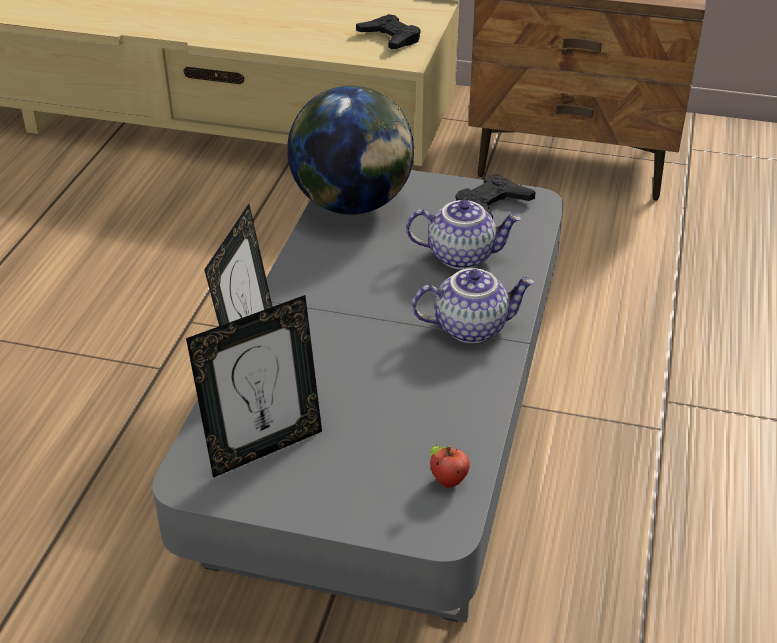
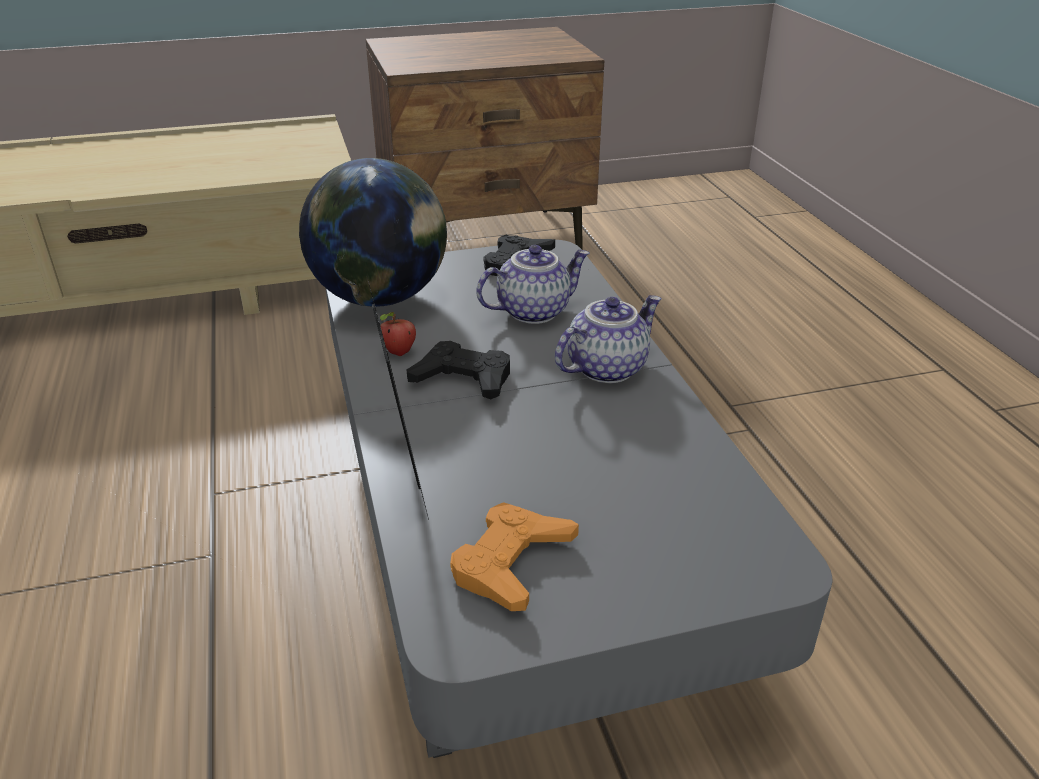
camera: 30 degrees left, 5 degrees down
picture frame [186,295,322,477] -> orange game controller [450,502,579,611]
black game controller [356,14,421,49] -> black game controller moved to [407,341,510,400]
apple [430,445,470,488] -> apple moved to [380,312,416,356]

